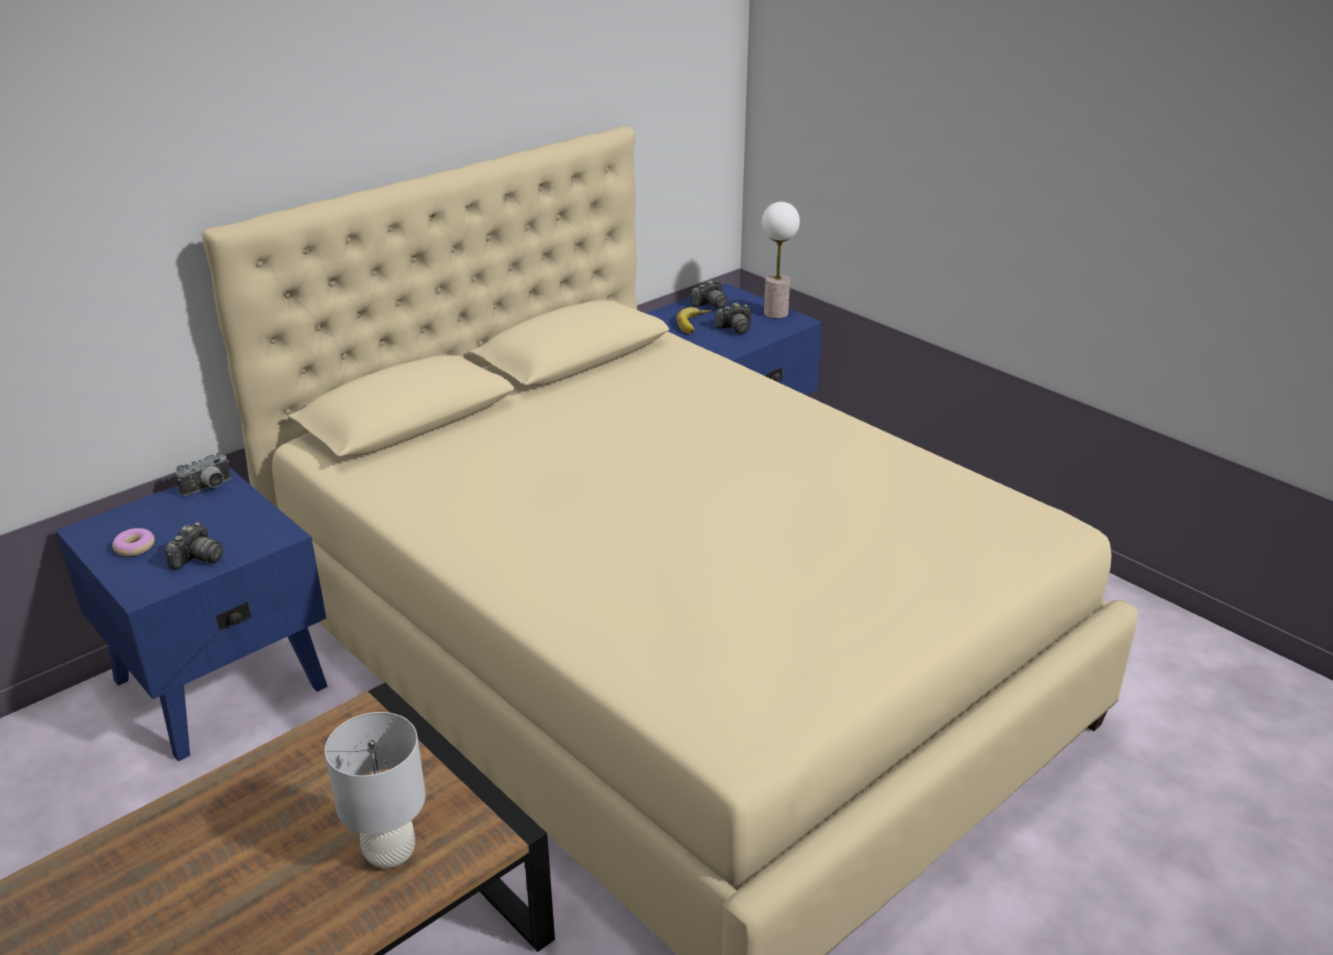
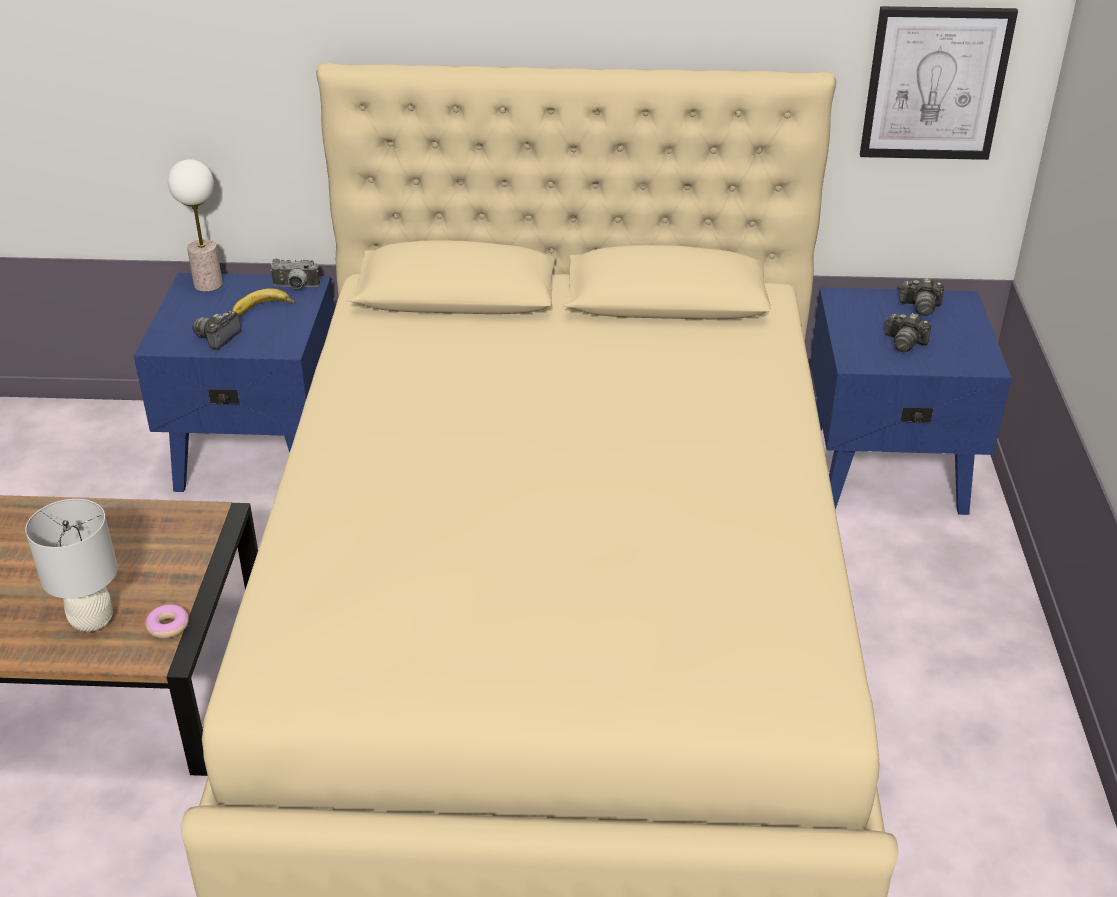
camera: 45 degrees right, 5 degrees up
donut [112,528,155,556] -> donut moved to [145,604,189,638]
camera [165,522,224,570] -> camera turned 135 degrees clockwise [192,311,241,349]
banana [677,307,711,334] -> banana moved to [232,289,295,316]
table lamp [762,202,800,318] -> table lamp moved to [168,160,223,292]
none -> picture [860,6,1018,160]

